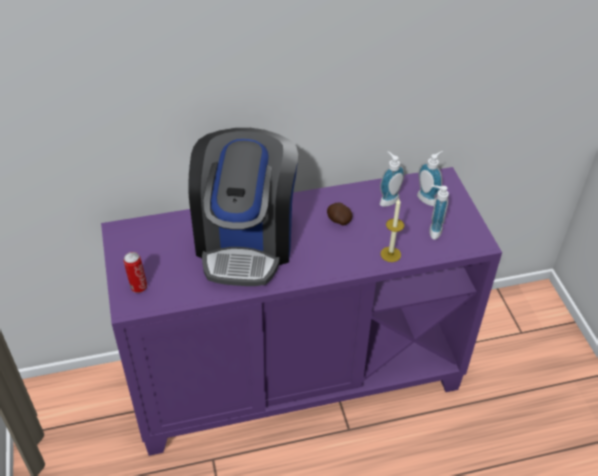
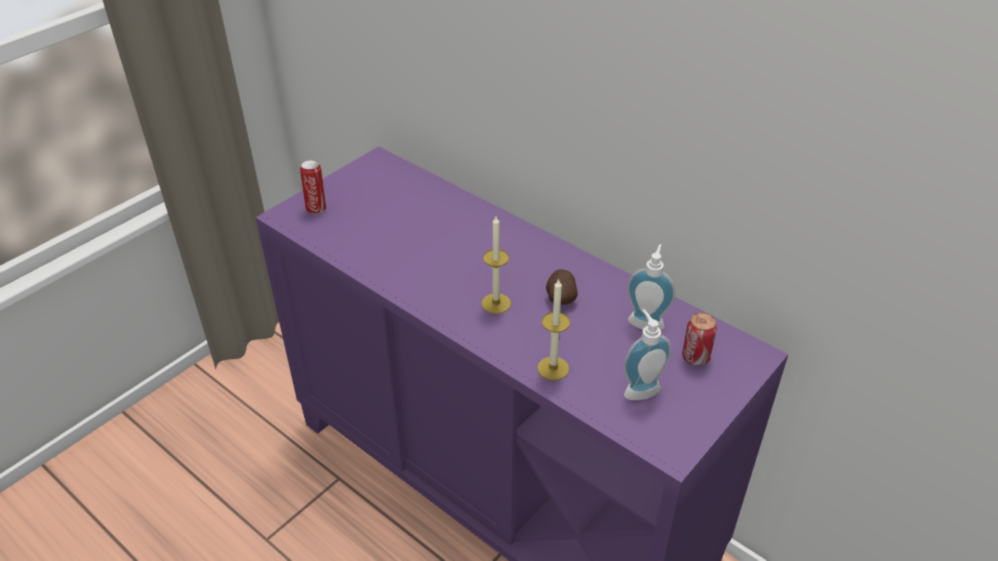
camera: 55 degrees right, 5 degrees down
coffee machine [188,128,298,286] -> none
soap dispenser [417,151,443,206] -> can [682,312,717,366]
none -> candle [481,216,511,314]

